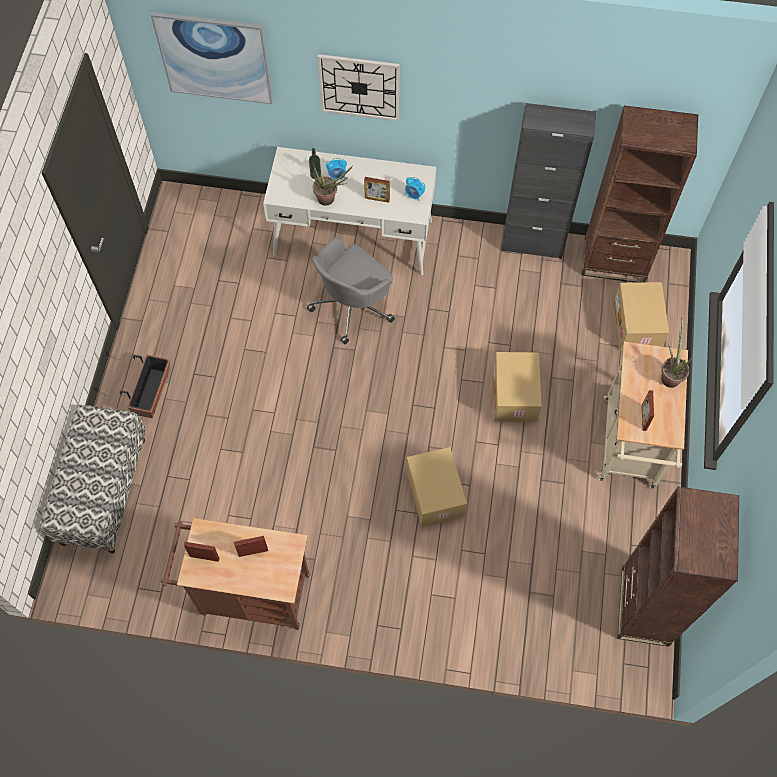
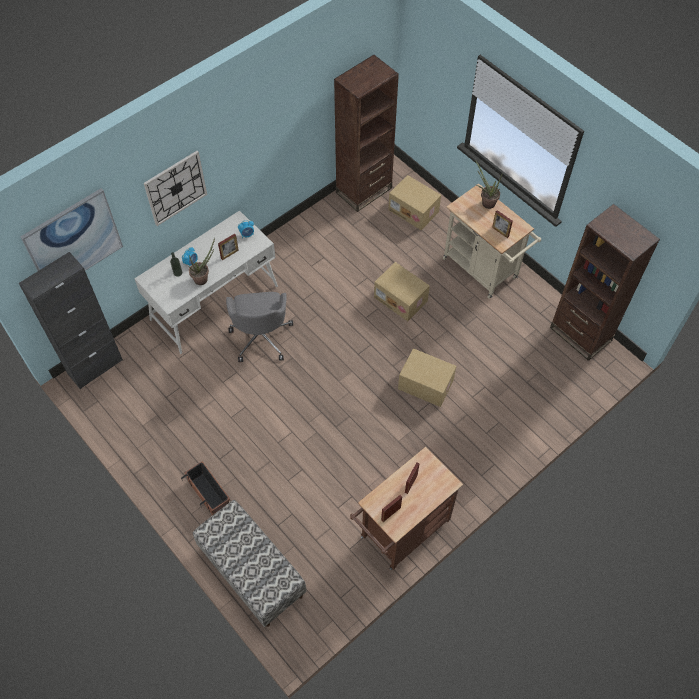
camera: 50 degrees left, 5 degrees down
black cabinet [501,103,596,259] -> black cabinet moved to [19,252,123,389]

